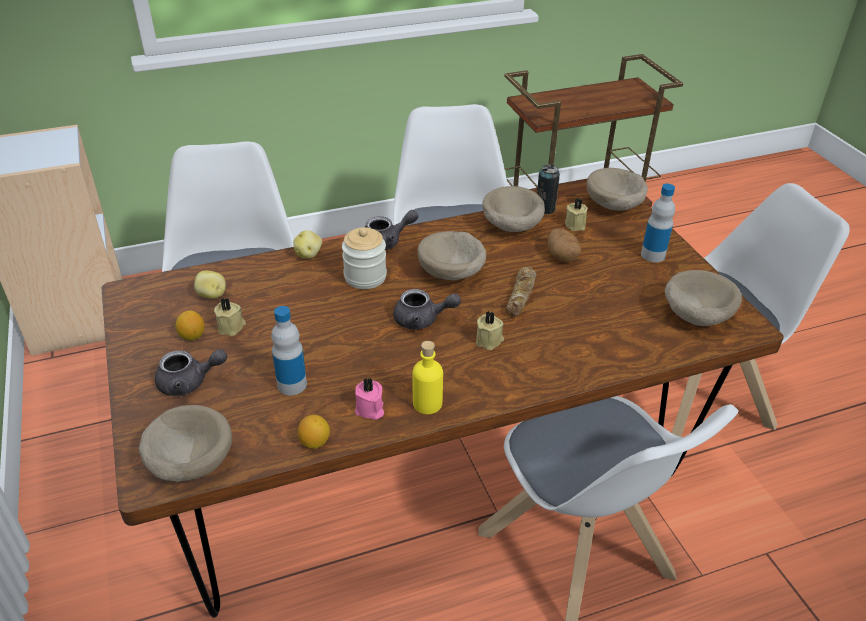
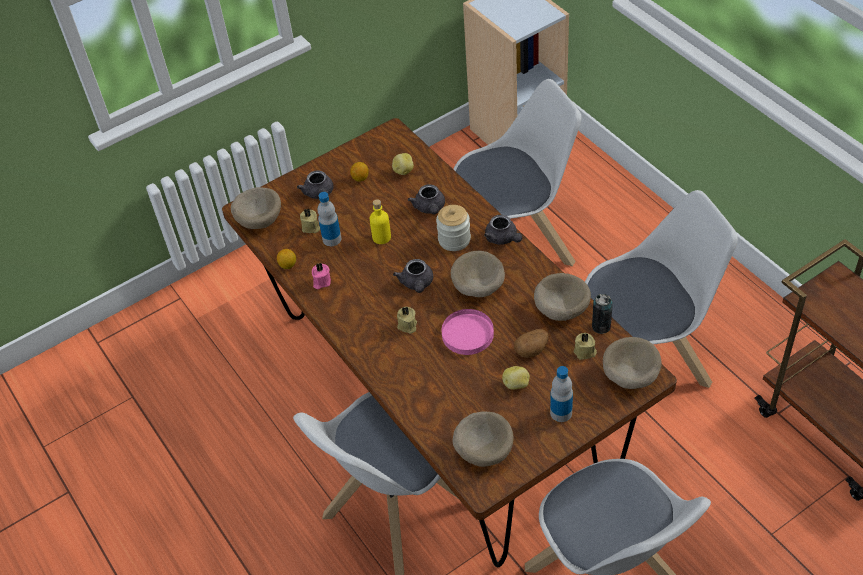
camera: 80 degrees right, 10 degrees up
beige candle [214,297,246,336] -> beige candle moved to [300,209,320,233]
potato [293,230,322,259] -> potato moved to [502,366,530,390]
yellow bottle [412,341,443,414] -> yellow bottle moved to [370,199,391,244]
bread [505,266,536,316] -> pink plate [441,309,494,355]
none -> grey teapot [408,184,445,214]

